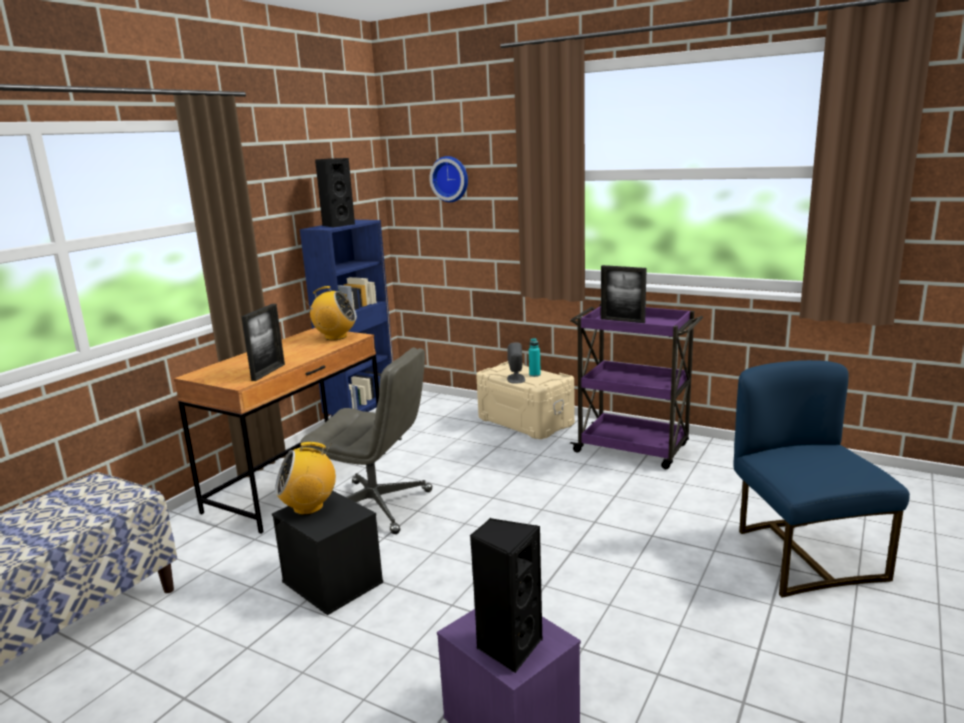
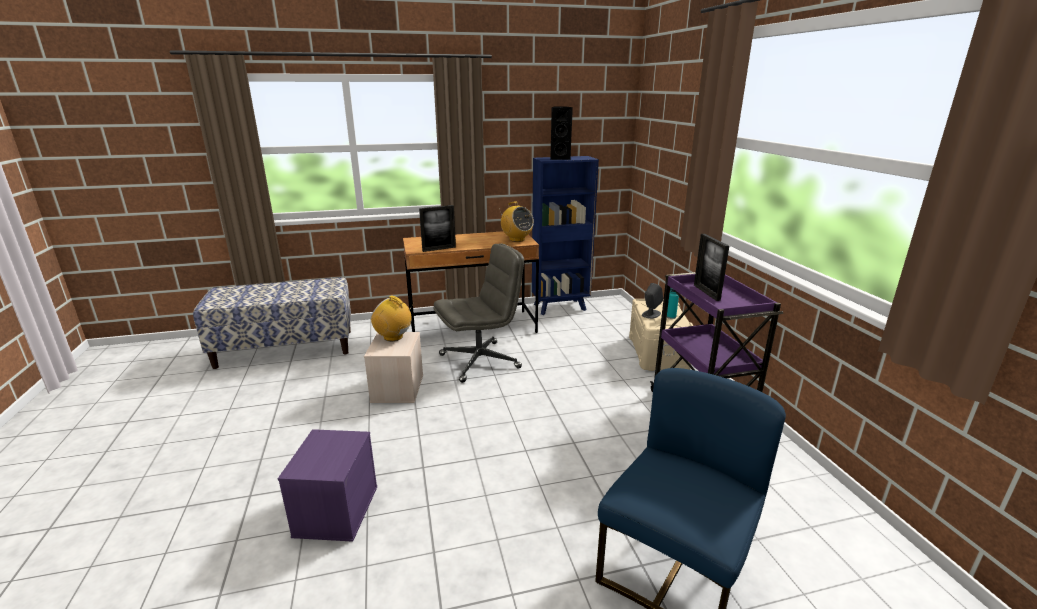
camera: 45 degrees right, 5 degrees up
black storage box [272,491,383,615] -> beige storage box [364,332,423,403]
grey office chair [300,348,433,534] -> grey office chair turned 90 degrees counterclockwise [434,243,524,383]
wall clock [429,156,468,202] -> none
black speaker [470,518,542,673] -> none

